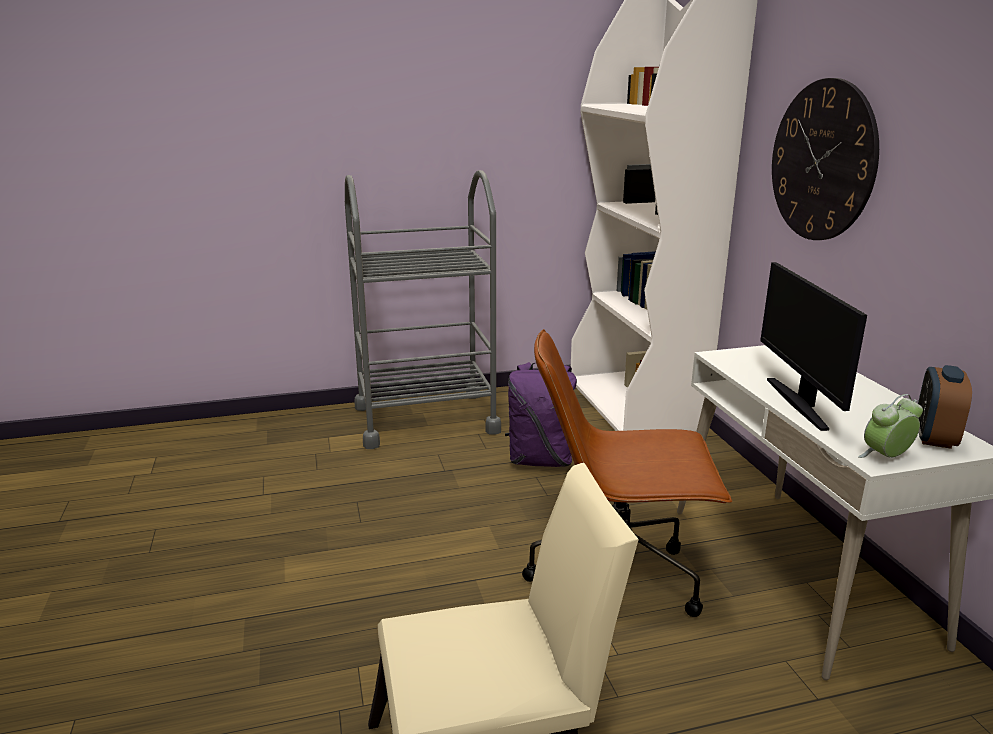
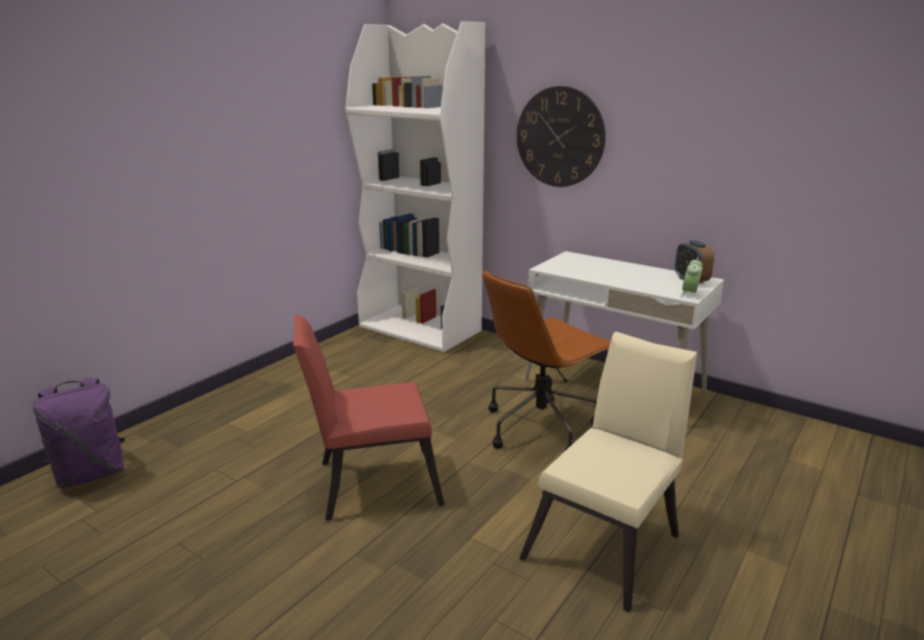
camera: 40 degrees left, 0 degrees up
grey cart [345,170,501,449] -> none
purple backpack [505,362,577,467] -> purple backpack moved to [33,378,125,489]
monitor [760,262,867,431] -> none
none -> red chair [293,315,445,521]

